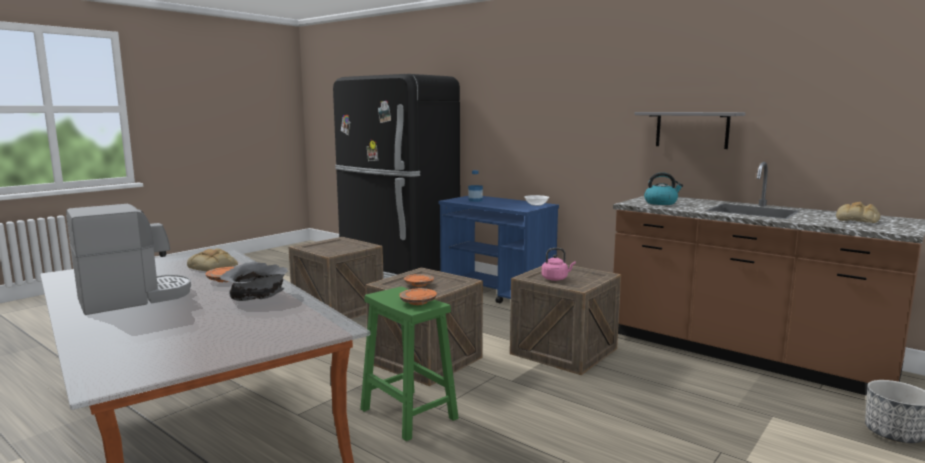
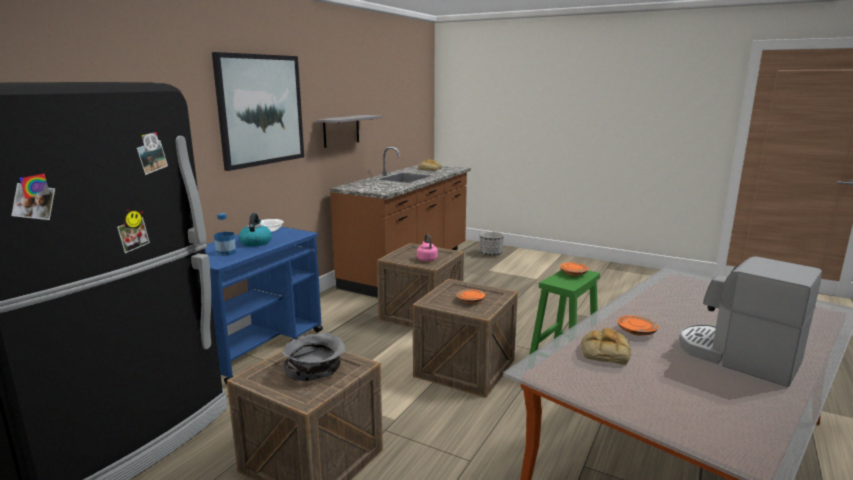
camera: 100 degrees left, 5 degrees up
grey bowl [220,262,288,301] -> grey bowl moved to [282,332,345,381]
kettle [644,172,683,205] -> kettle moved to [239,213,272,247]
none -> picture [212,52,304,171]

